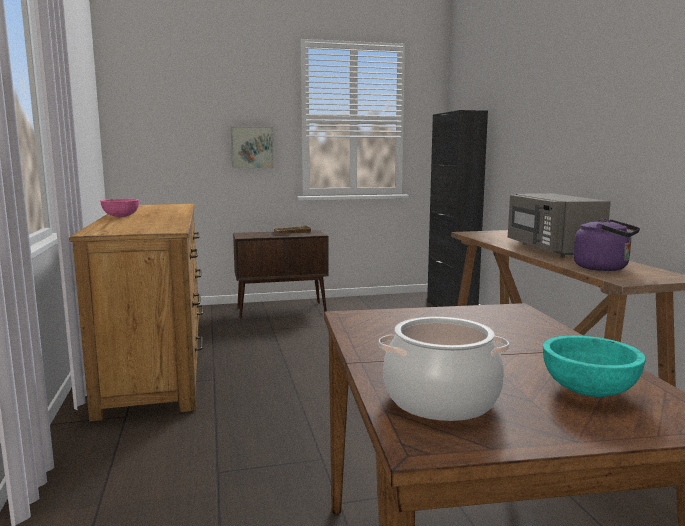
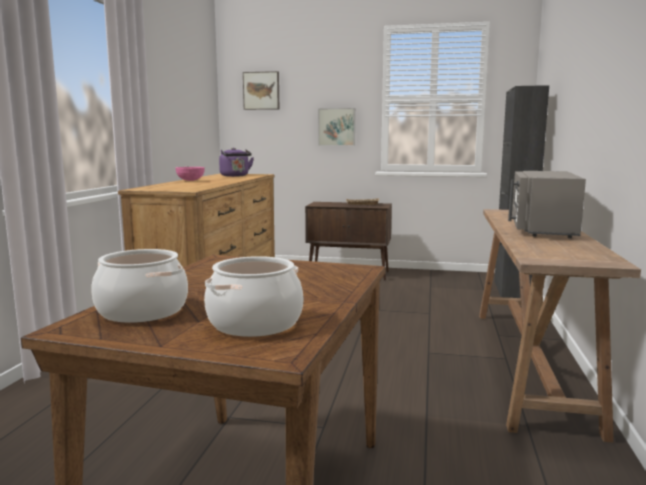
camera: 25 degrees right, 0 degrees up
turquoise bowl [543,335,646,397] -> cooking pot [204,256,303,337]
purple kettle [573,218,640,271] -> purple kettle moved to [219,148,254,177]
none -> picture [243,71,279,110]

